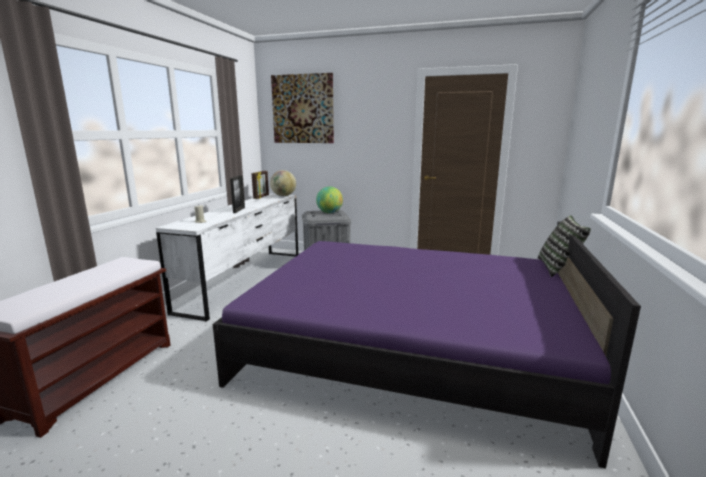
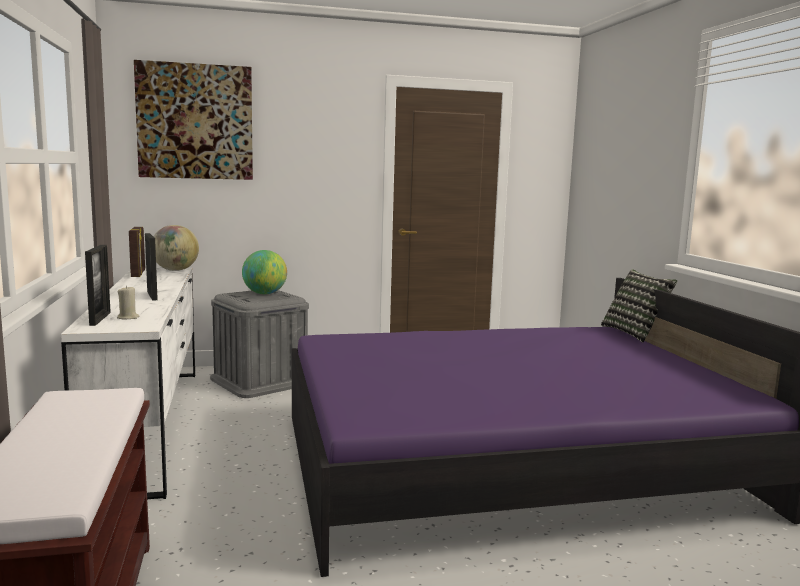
camera: 30 degrees left, 5 degrees down
none -> picture frame [85,245,111,326]

